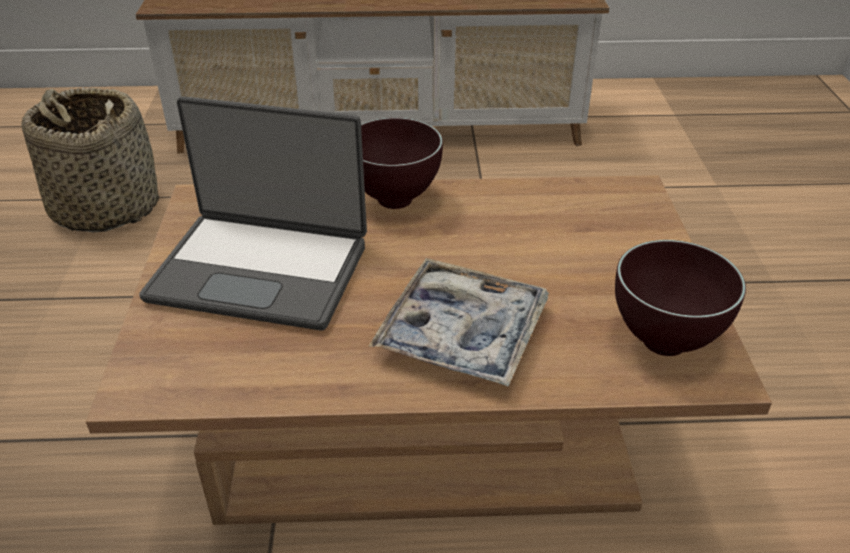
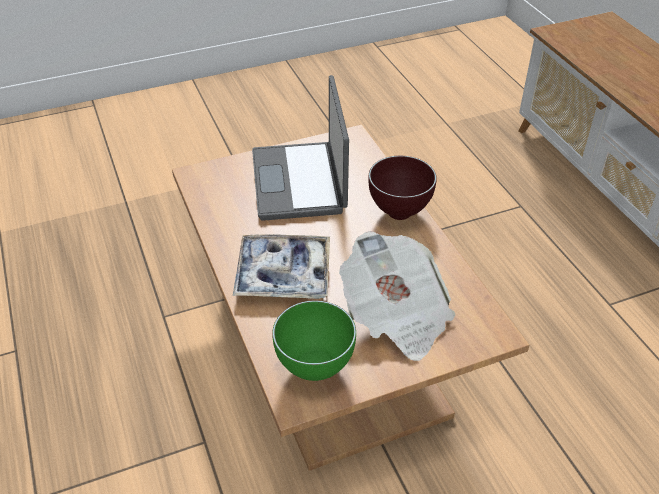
camera: 70 degrees right, 5 degrees up
basket [21,87,159,232] -> none
brown bowl [615,240,746,356] -> green bowl [272,300,356,381]
none -> newspaper [339,231,455,361]

